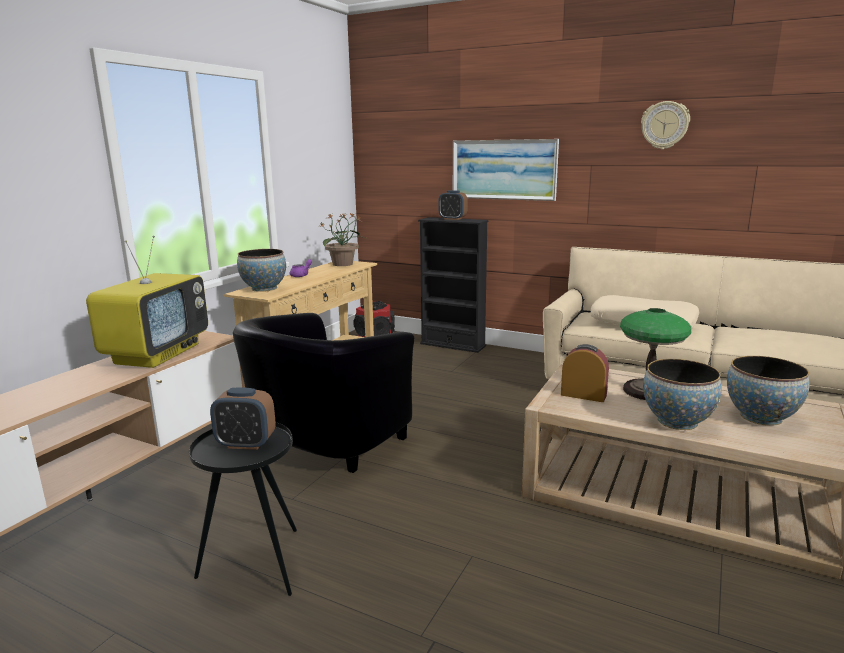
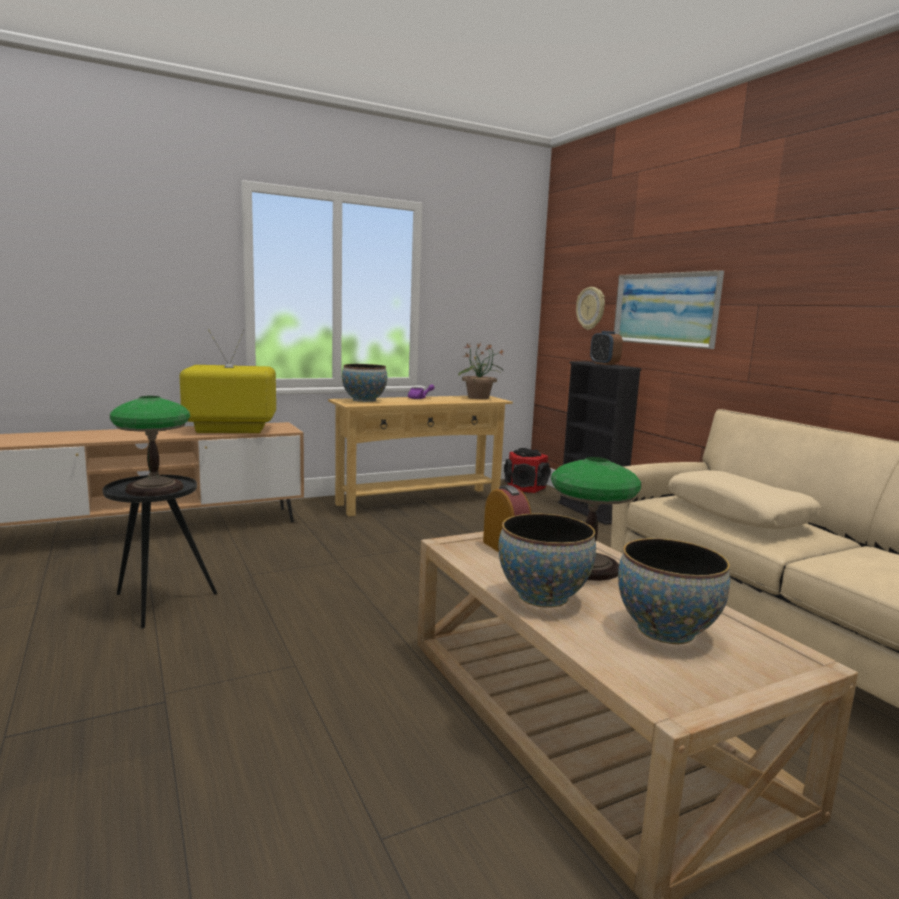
camera: 35 degrees right, 5 degrees down
television [86,236,208,368] -> television turned 150 degrees counterclockwise [180,329,276,433]
alarm clock [210,387,276,450] -> table lamp [110,396,190,497]
black armchair [233,313,414,473] -> none
wall clock [641,101,690,149] -> wall clock moved to [576,287,605,330]

